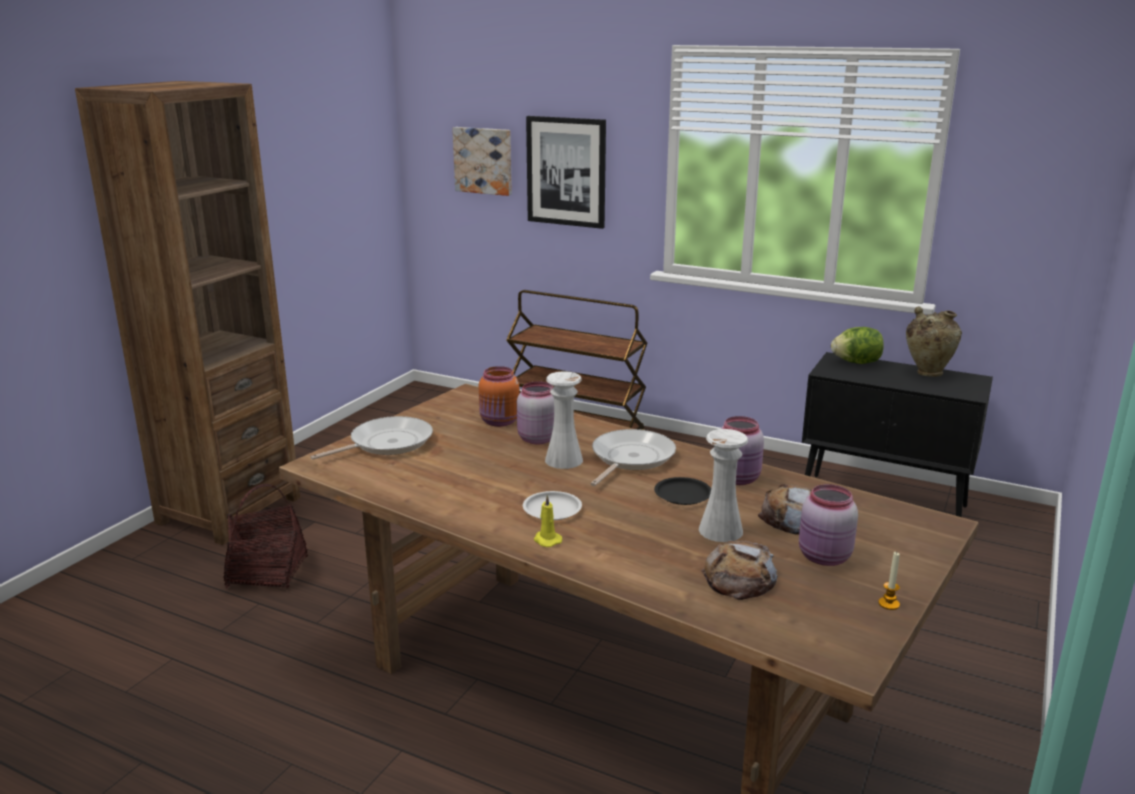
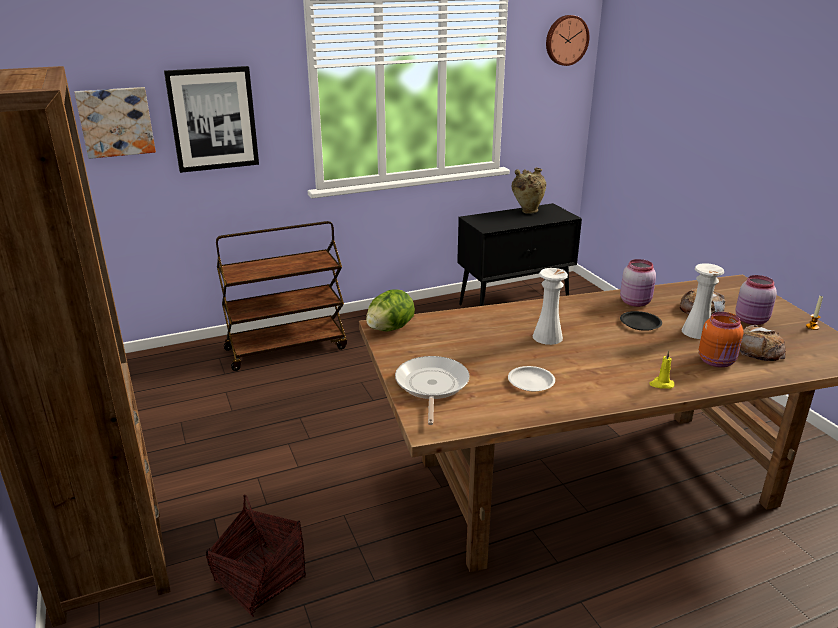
camera: 50 degrees left, 5 degrees up
orange jar [478,366,519,427] -> orange jar moved to [699,312,743,367]
pink jar [517,381,554,445] -> none
white plate [523,491,582,520] -> white plate moved to [508,366,555,391]
frying pan [591,429,676,486] -> none
lettuce [831,327,884,364] -> lettuce moved to [366,290,415,331]
none -> wall clock [546,15,589,66]

